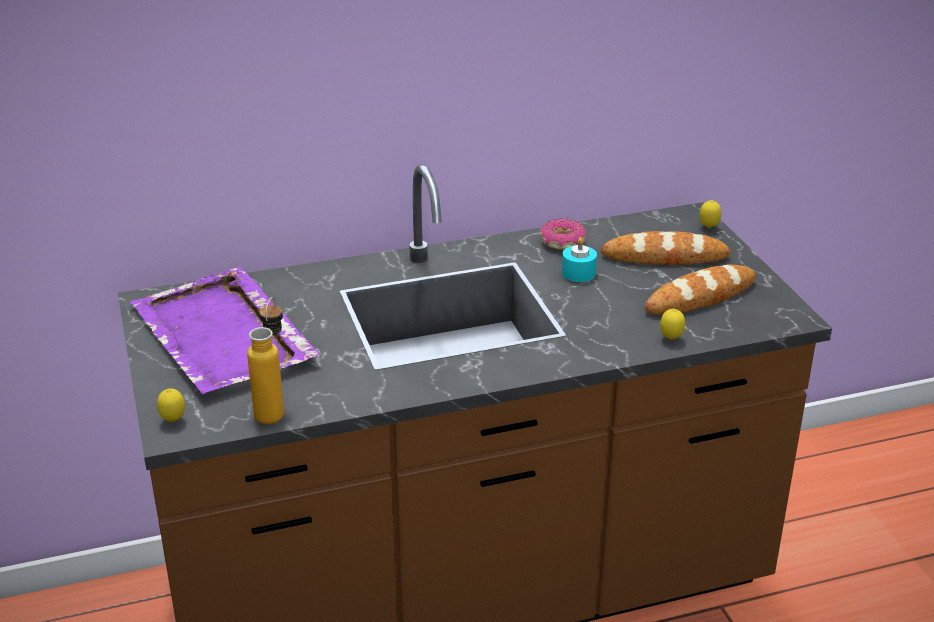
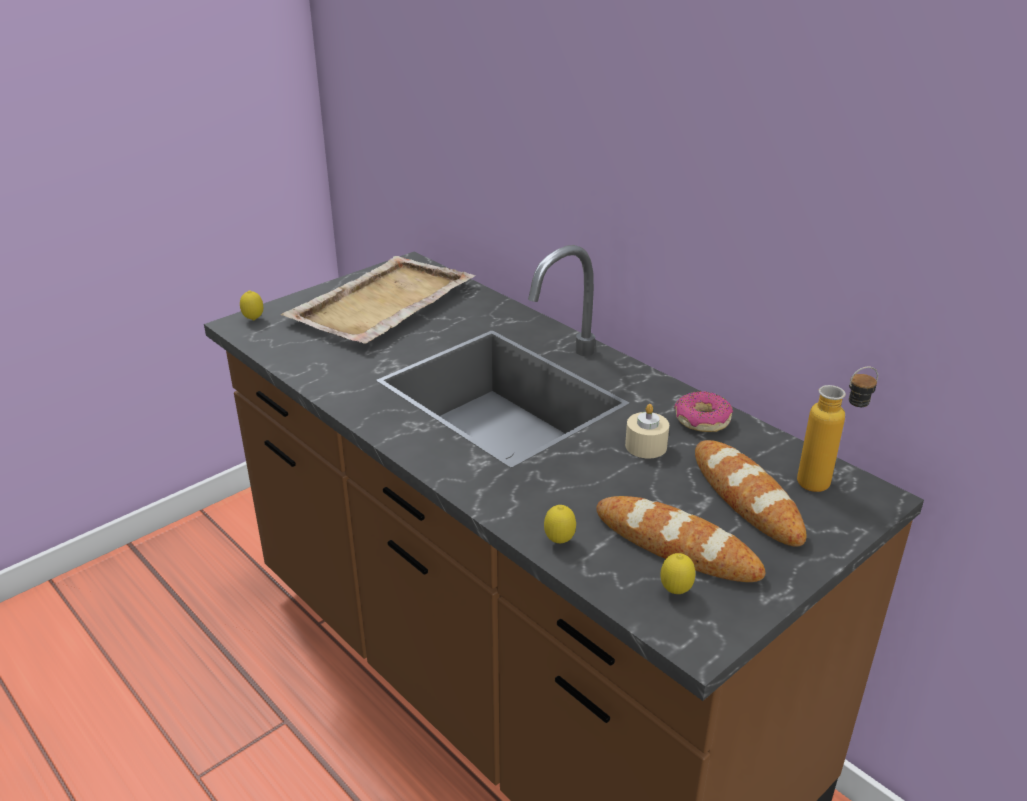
camera: 65 degrees right, 0 degrees up
purple tray [130,267,320,394] -> beige tray [281,256,475,344]
bottle [247,297,284,424] -> bottle moved to [797,366,878,492]
turquoise candle [562,237,597,282] -> beige candle [625,404,669,458]
lemon [699,200,721,228] -> lemon moved to [661,553,695,594]

